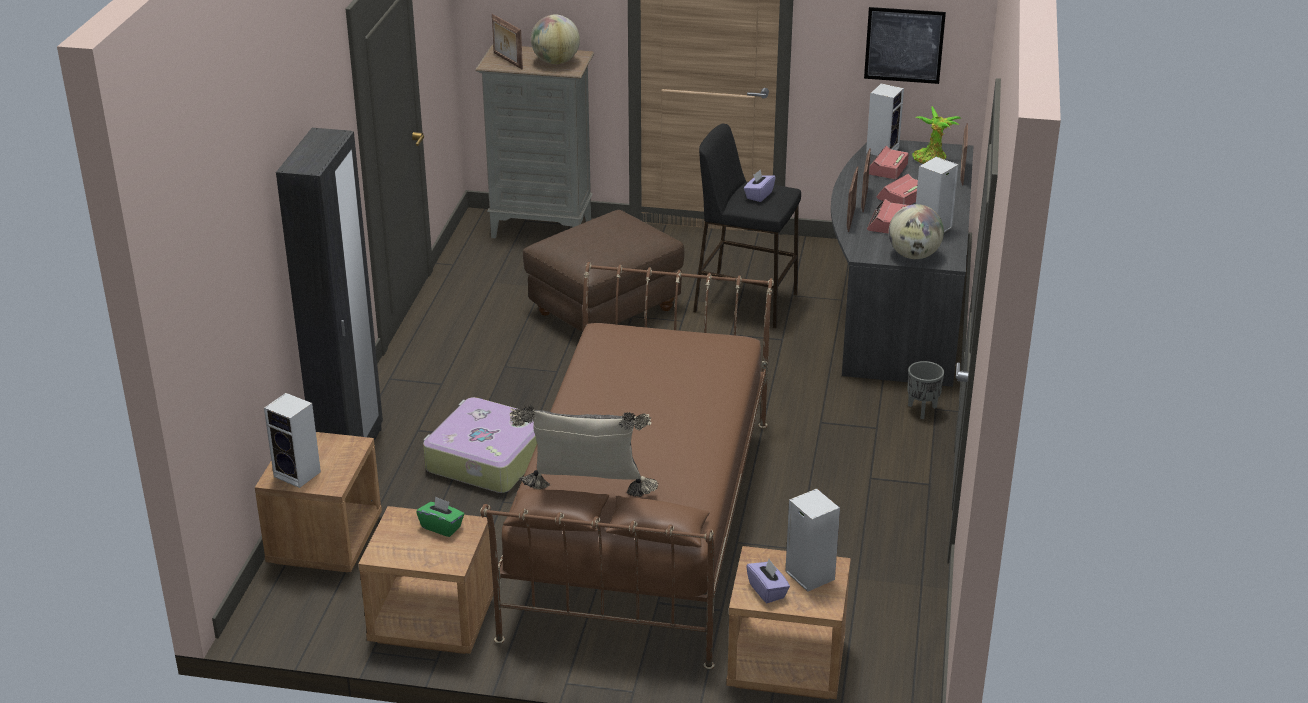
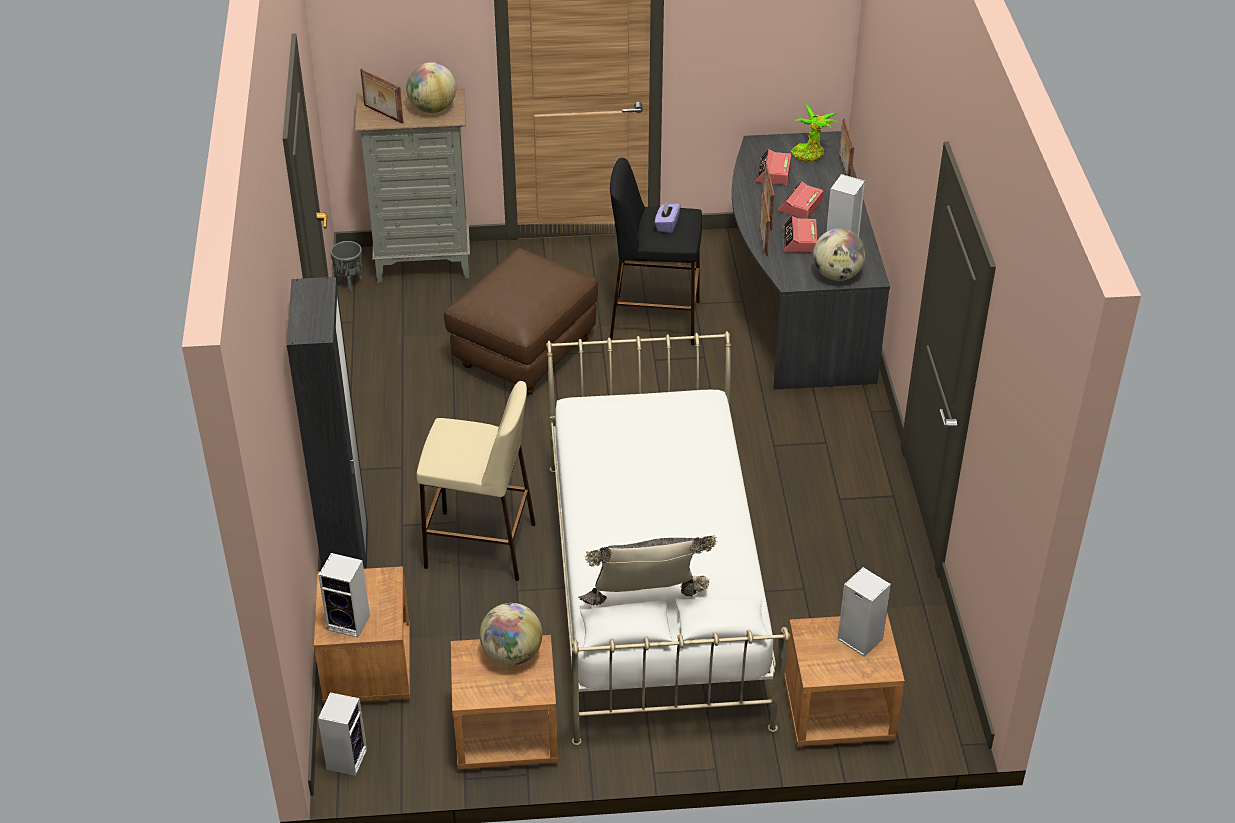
camera: 15 degrees left, 10 degrees up
green tissue box [416,496,464,537] -> globe [480,603,542,666]
suitcase [423,397,537,493] -> beige stool [417,381,536,581]
brown bed [480,262,774,670] -> white bed [546,331,790,746]
purple tissue box [746,559,790,603] -> none
picture [864,7,946,84] -> none
speaker [866,83,904,156] -> speaker moved to [318,692,367,776]
grey planter [908,361,944,419] -> grey planter moved to [331,241,363,291]

